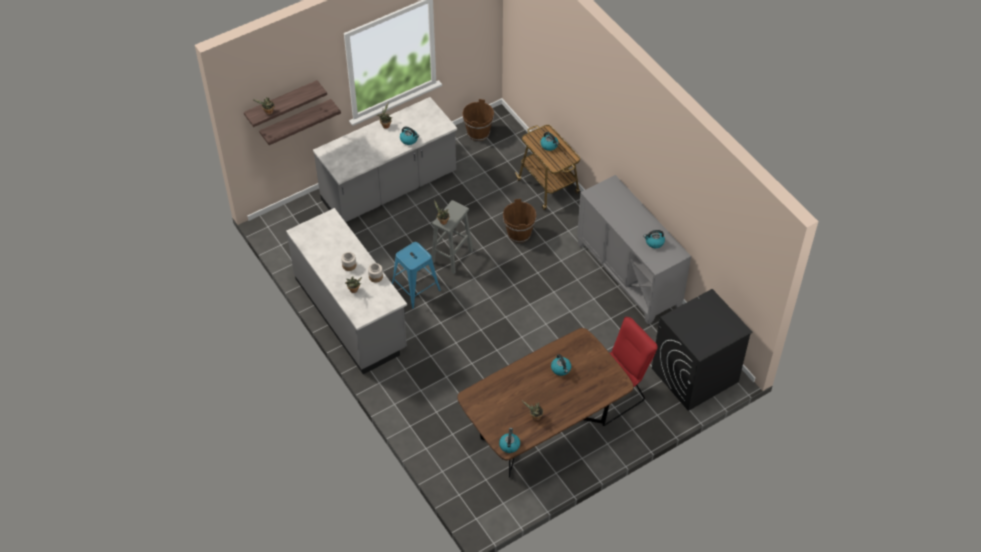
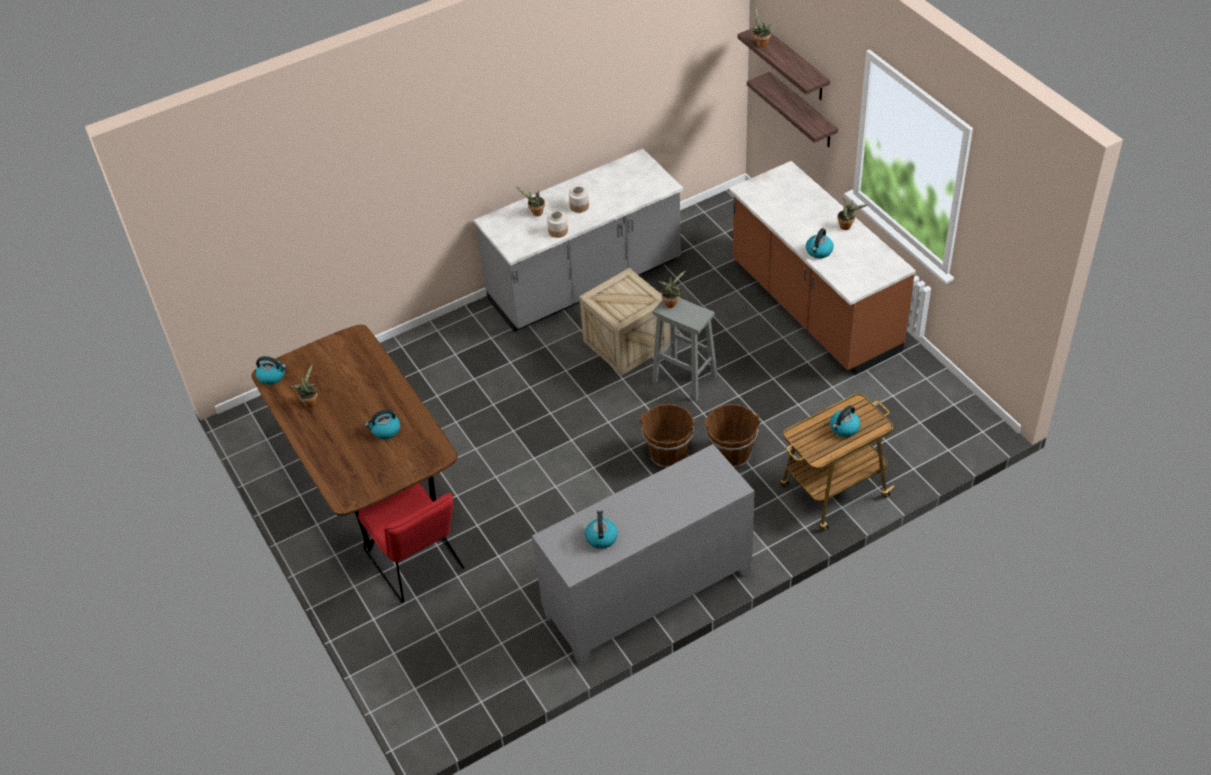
camera: 95 degrees right, 5 degrees down
grey counter [313,97,457,222] -> brown counter [729,161,916,375]
blue stool [392,242,441,309] -> crate [579,268,671,375]
brown bucket [462,99,494,141] -> brown bucket moved to [640,404,695,468]
black washing machine [652,289,753,411] -> none

